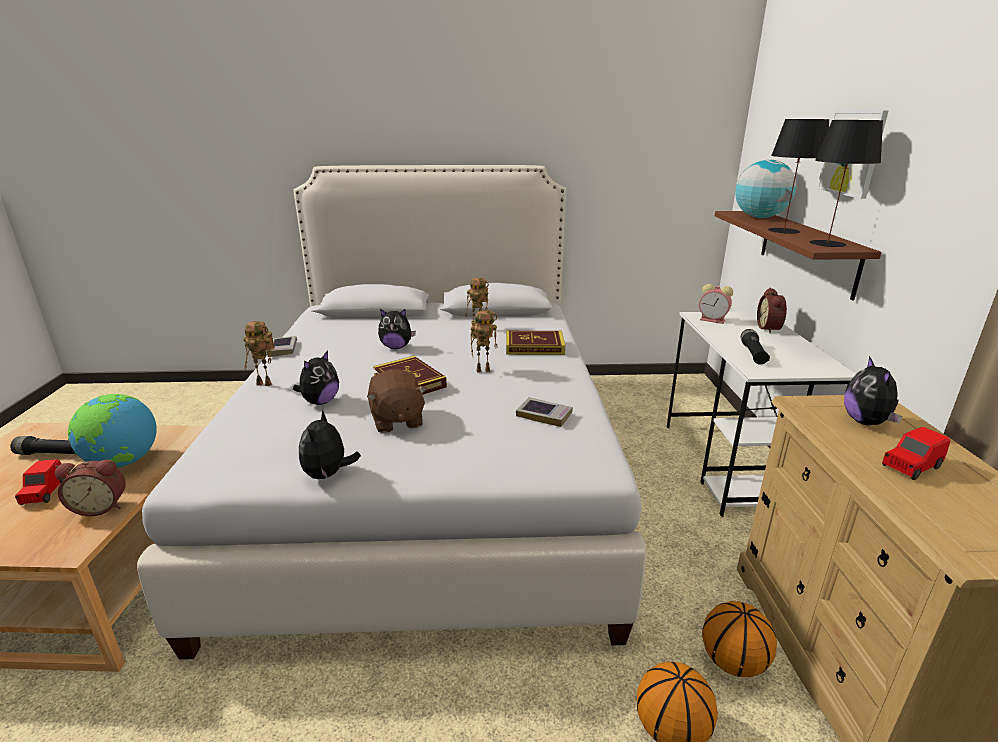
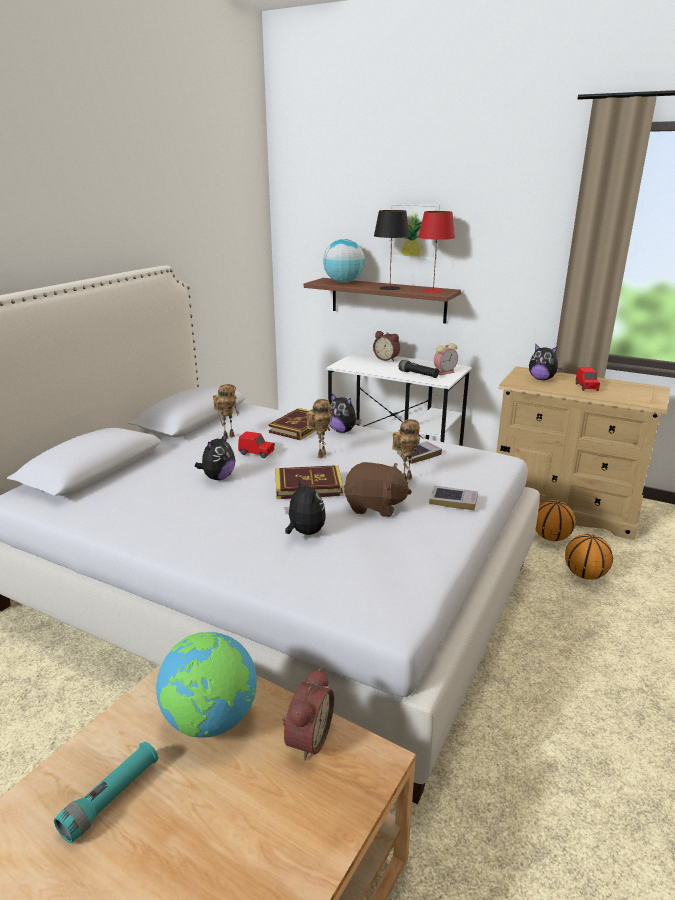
camera: 60 degrees left, 0 degrees up
black flashlight [10,436,77,455] -> turquoise flashlight [54,742,158,843]
red toy car [15,459,67,505] -> red toy car moved to [238,432,275,458]
toy robot [243,321,275,386] -> toy robot moved to [392,419,420,481]
book [266,336,297,357] -> book moved to [429,485,478,510]
plush toy [299,410,361,479] -> plush toy moved to [329,394,361,433]
alarm clock [699,284,733,324] -> alarm clock moved to [434,343,458,375]
black table lamp [810,120,883,247] -> red table lamp [418,211,455,293]

